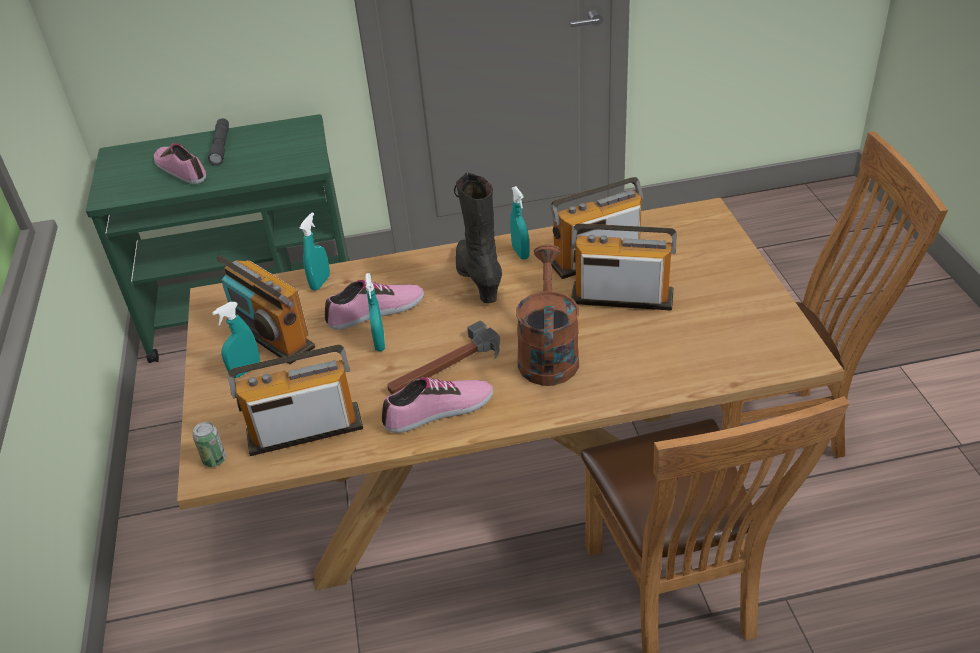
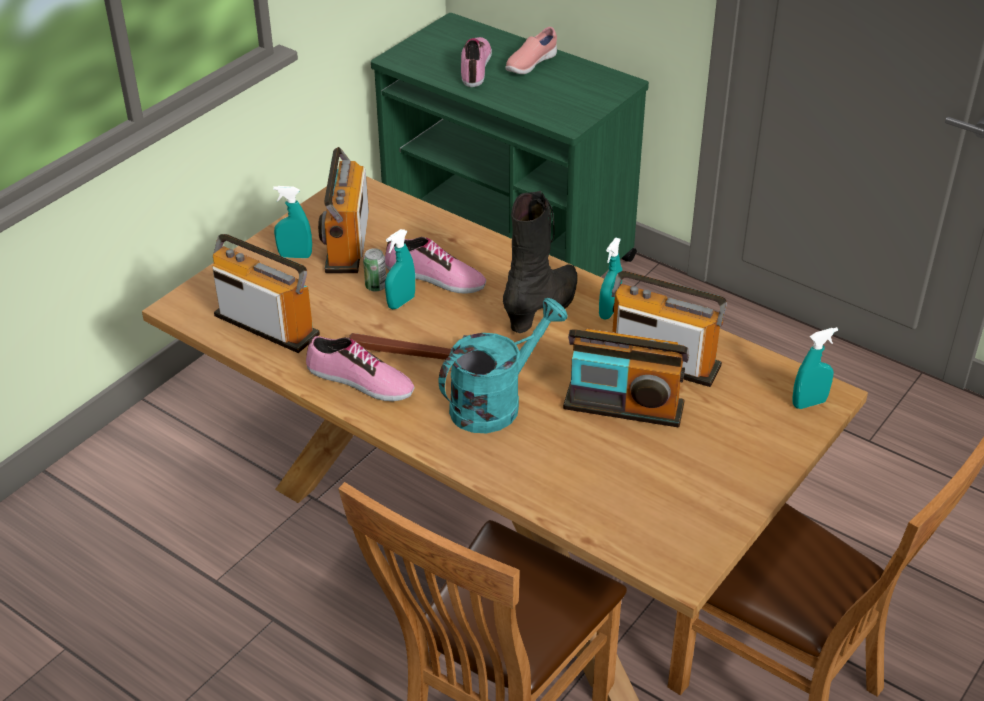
camera: 45 degrees right, 0 degrees up
can [193,422,226,467] -> can moved to [363,248,386,292]
grey flashlight [208,118,229,166] -> pink shoe [505,27,557,74]
turquoise spray bottle [299,212,330,291] -> turquoise spray bottle moved to [792,327,838,409]
brown watering can [516,244,579,386] -> turquoise watering can [439,298,568,433]
radio [571,223,677,311] -> radio turned 135 degrees clockwise [563,329,689,427]

